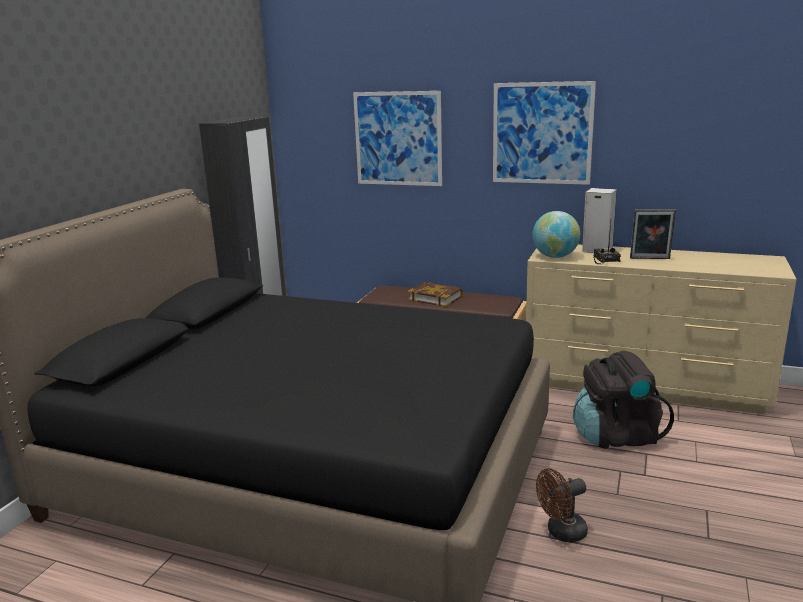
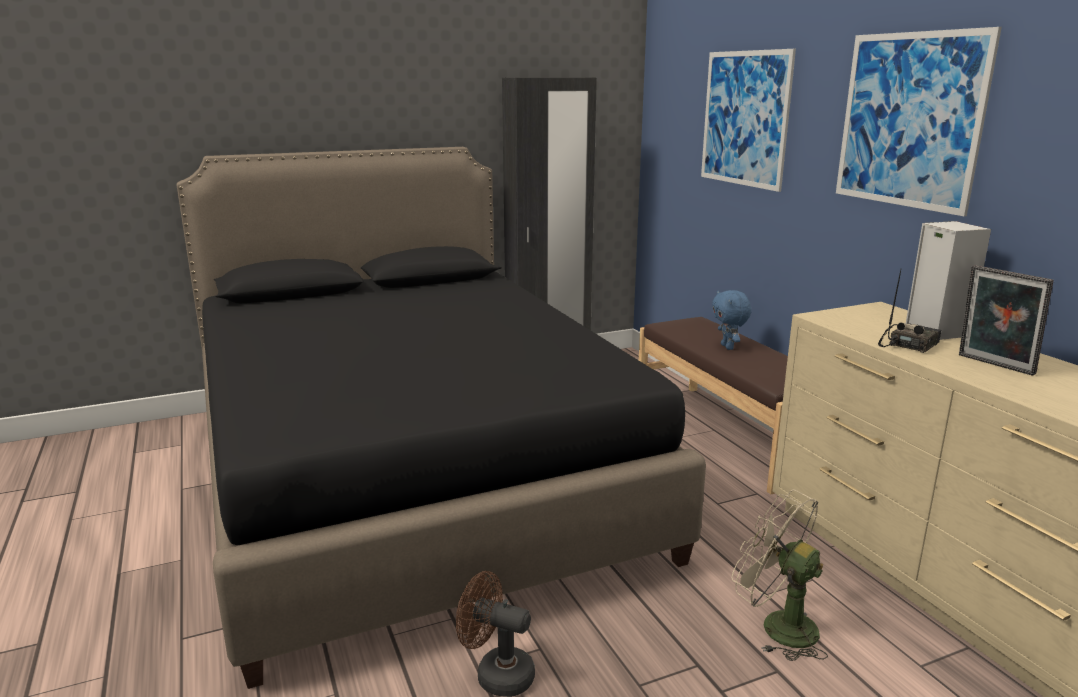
camera: 45 degrees right, 0 degrees up
book [407,282,463,307] -> blue plush toy [712,290,751,350]
globe [532,211,580,258] -> none
black backpack [573,351,674,449] -> beige fan [732,489,828,661]

